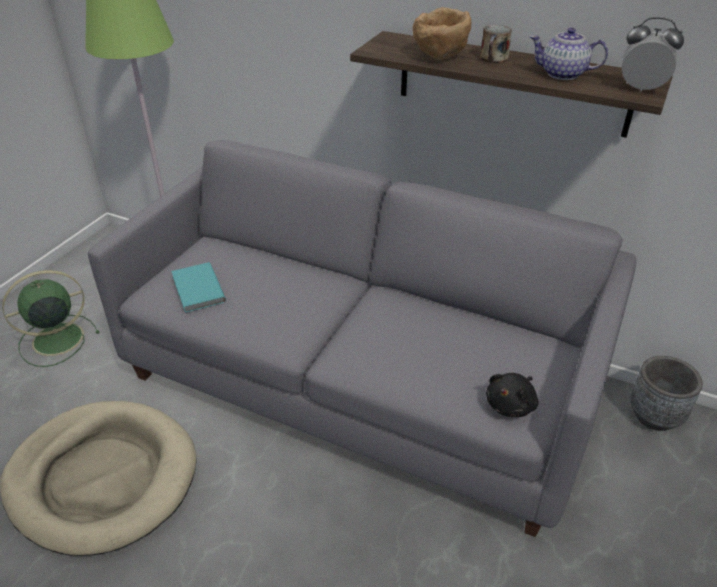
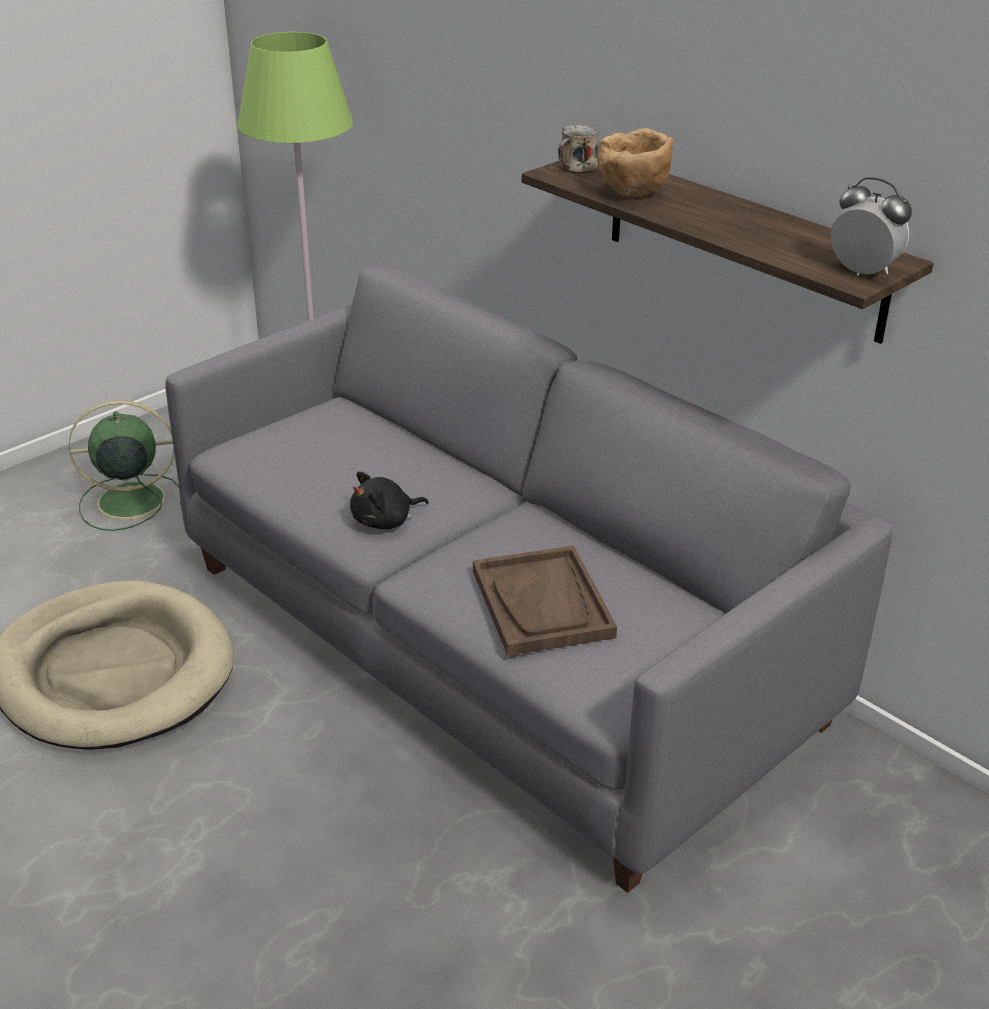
camera: 20 degrees right, 5 degrees down
turquoise book [171,262,226,313] -> none
mug [479,25,512,63] -> mug moved to [558,125,599,173]
black plush toy [486,373,539,417] -> black plush toy moved to [350,472,429,529]
teapot [530,28,608,80] -> none
grey planter [630,356,703,431] -> none
none -> brown tray [473,545,617,656]

